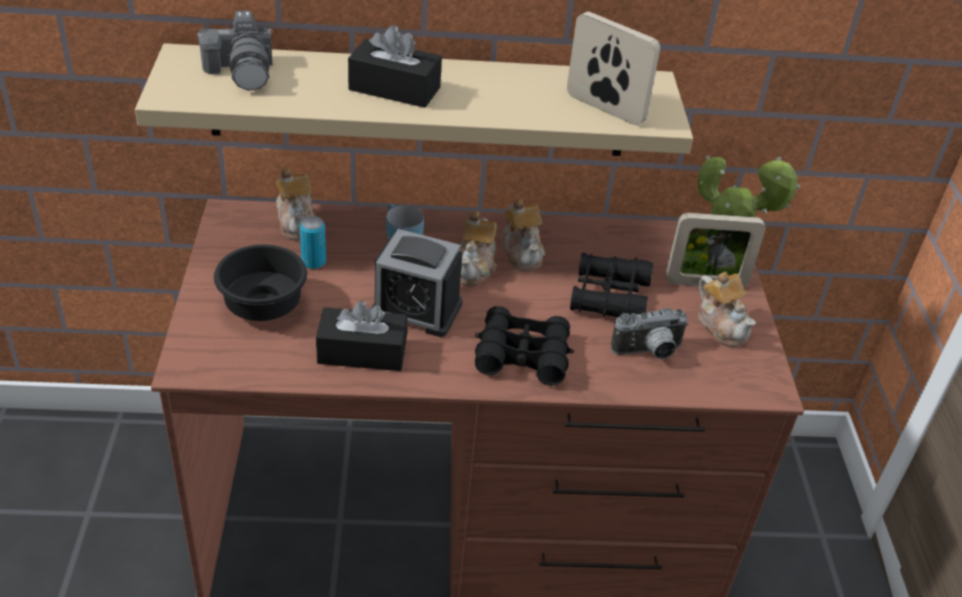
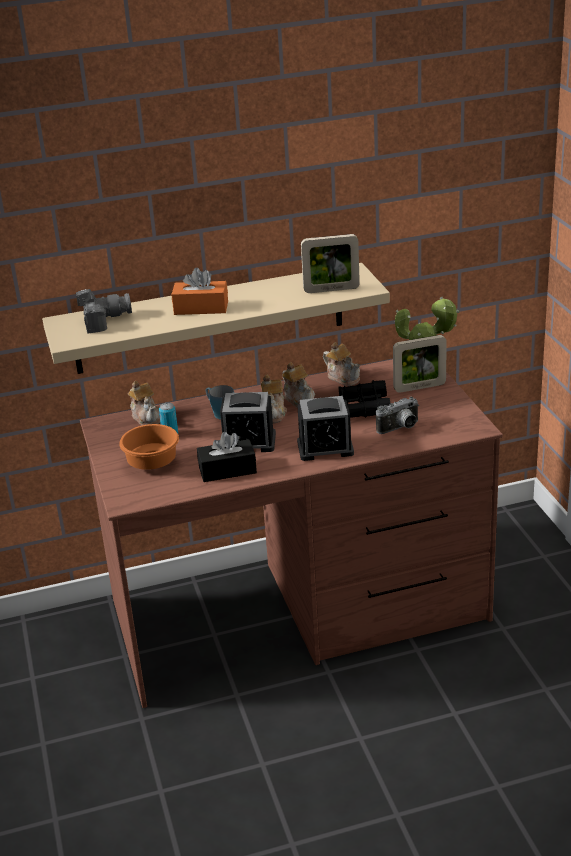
camera: 10 degrees left, 10 degrees down
camera [197,10,273,91] -> camera turned 75 degrees counterclockwise [76,289,132,334]
black bowl [214,244,307,321] -> orange bowl [119,424,179,470]
black tissue box [348,25,442,108] -> orange tissue box [171,268,228,315]
black binoculars [475,306,574,386] -> alarm clock [297,396,354,461]
picture frame [567,12,660,125] -> picture frame turned 150 degrees clockwise [301,234,360,293]
teapot [697,271,756,347] -> teapot moved to [323,342,360,386]

